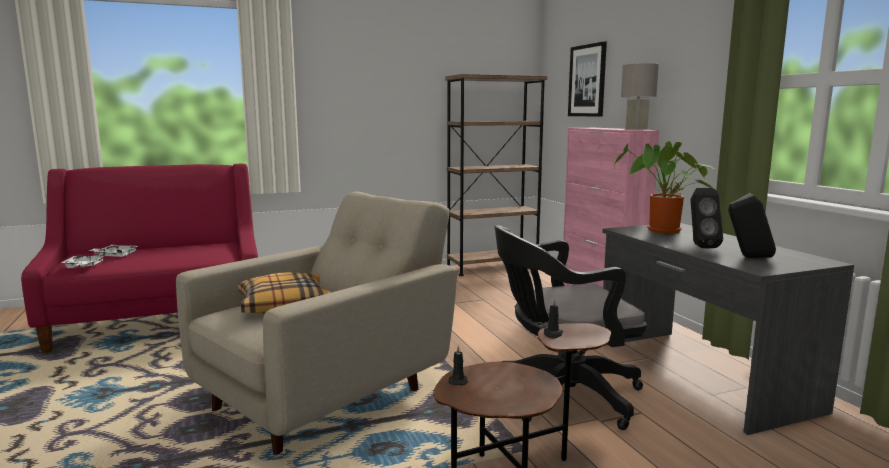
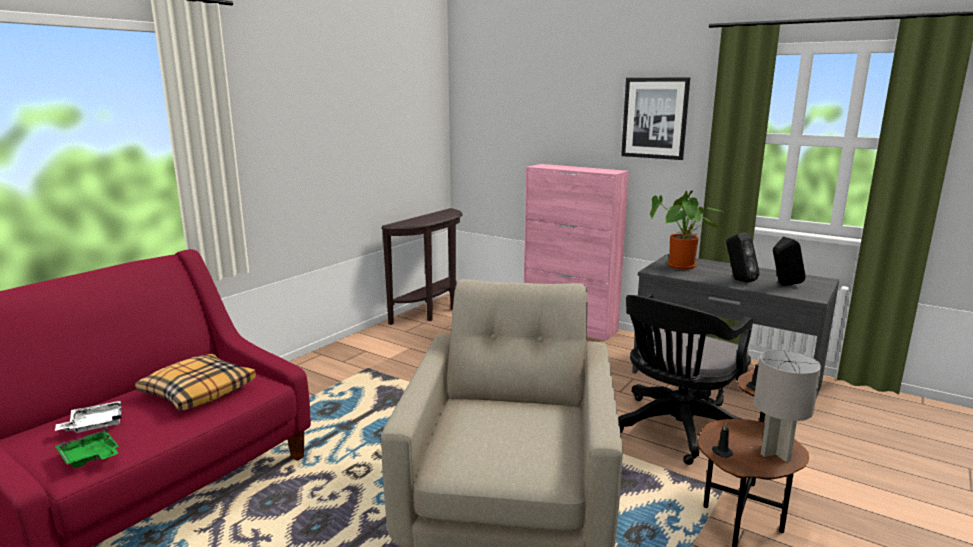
camera: 35 degrees left, 5 degrees up
white tray [61,253,105,268] -> green tray [55,427,119,468]
pillow [238,272,331,314] -> pillow moved to [135,354,256,411]
brown bookcase [445,74,547,276] -> brown console table [381,208,463,325]
picture [568,41,607,117] -> picture moved to [621,77,690,160]
grey table lamp [621,63,659,130] -> grey table lamp moved to [754,350,821,462]

